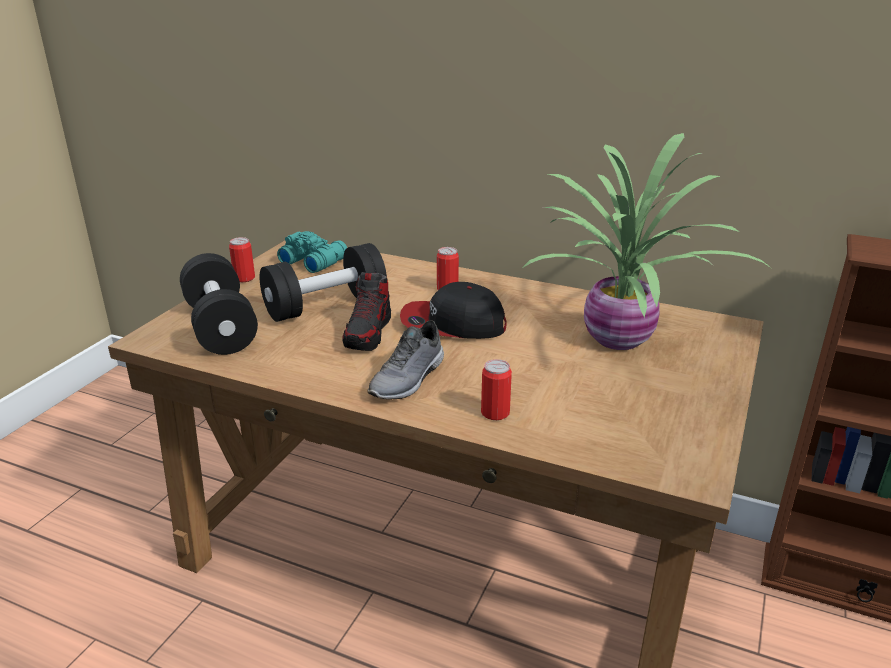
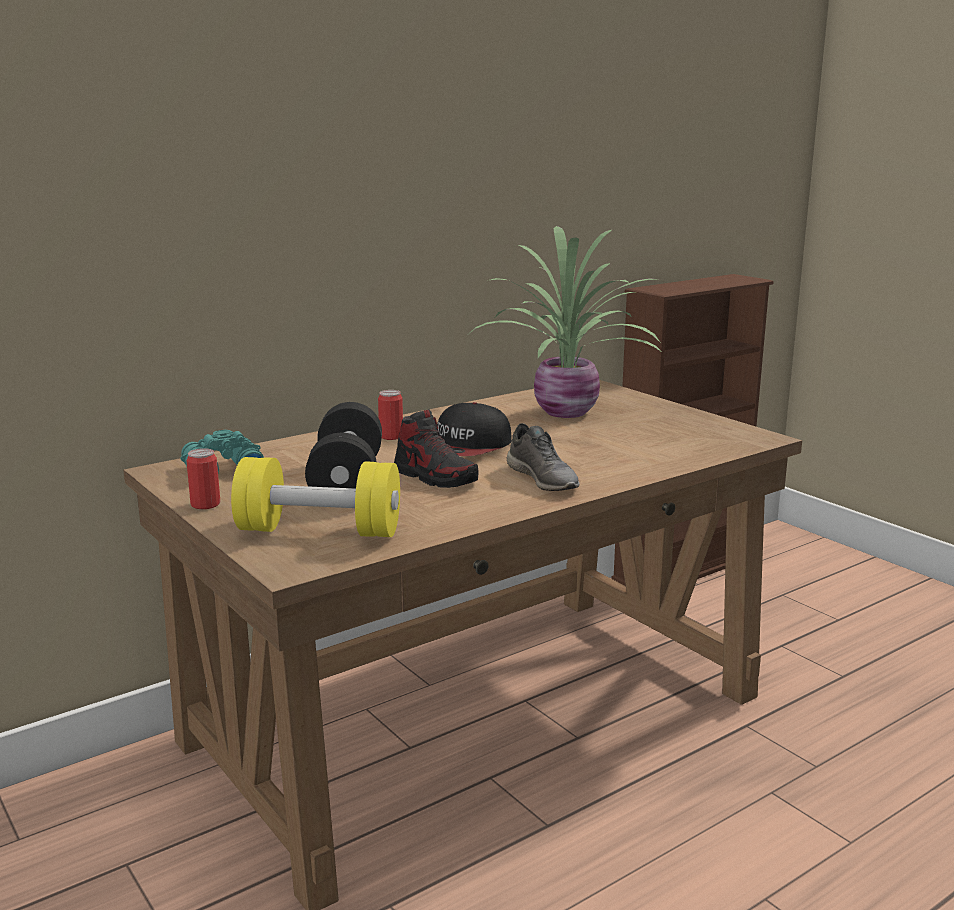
camera: 60 degrees left, 10 degrees down
black dumbbell [180,253,258,355] -> yellow dumbbell [231,457,400,537]
can [481,359,512,420] -> none

